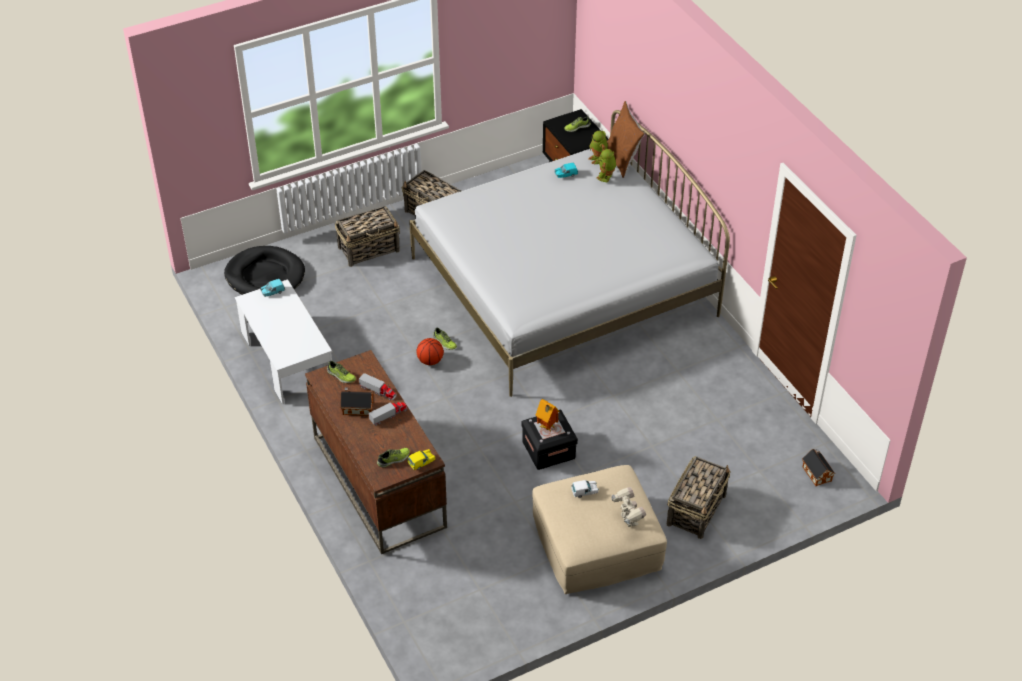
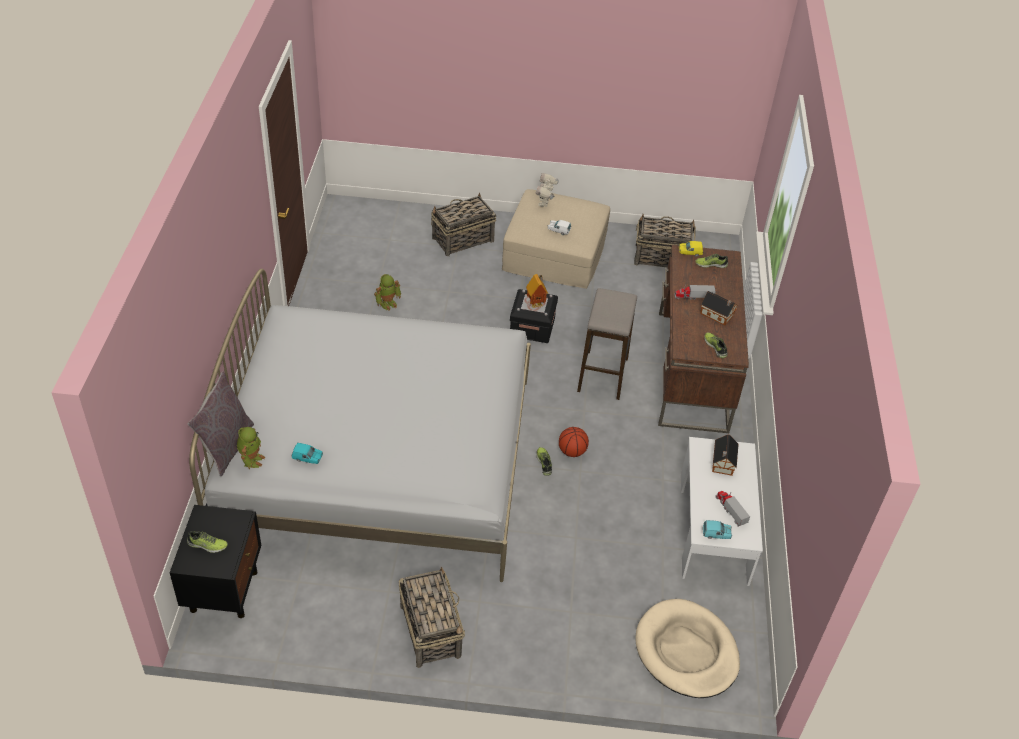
camera: 150 degrees left, 0 degrees up
black dog bed [224,246,305,295] -> beige dog bed [635,599,740,698]
basket [335,206,400,267] -> basket moved to [634,214,696,268]
toy truck [359,373,397,400] -> toy truck moved to [715,491,750,527]
toy robot [597,149,616,183] -> toy robot moved to [374,274,401,311]
brown pillow [607,101,645,178] -> grey pillow [188,372,254,476]
toy house [802,449,835,486] -> toy house moved to [712,435,739,476]
none -> stool [577,288,637,400]

